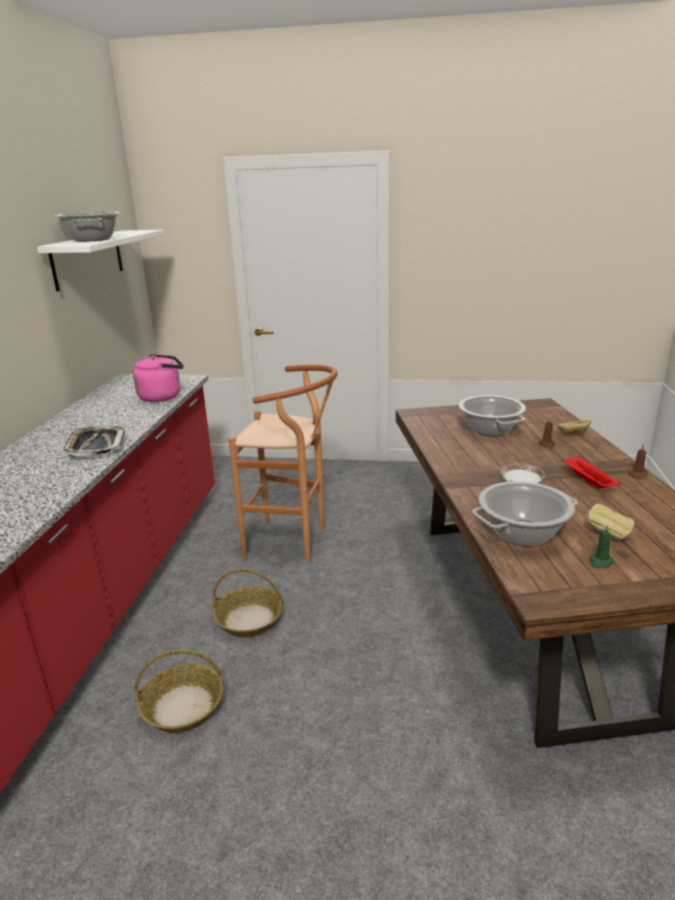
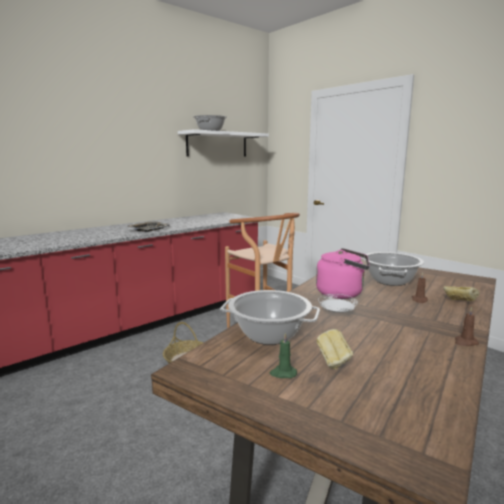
camera: 40 degrees right, 10 degrees down
pink kettle [133,354,183,402] -> pink kettle moved to [316,248,369,299]
basket [135,650,224,733] -> none
red tray [562,456,621,489] -> none

